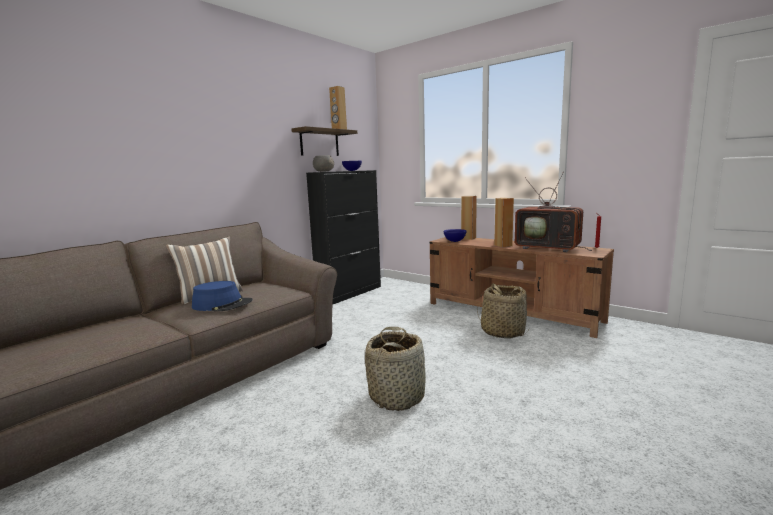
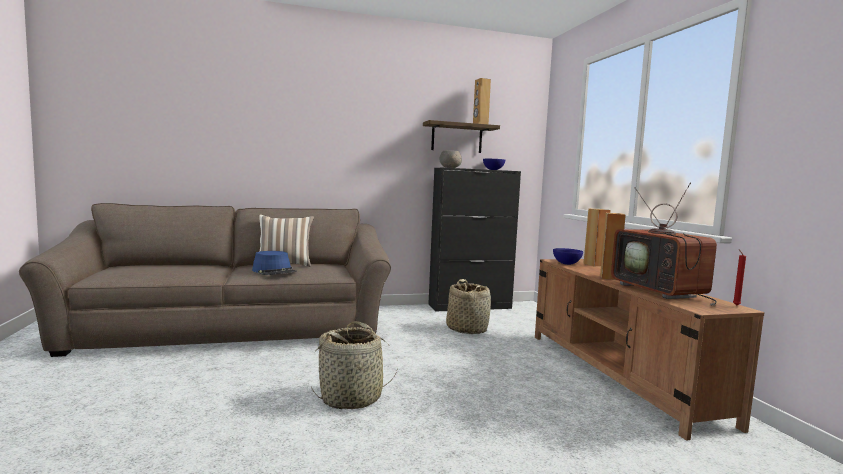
camera: 35 degrees right, 5 degrees down
basket [477,283,528,338] -> basket moved to [446,279,491,334]

